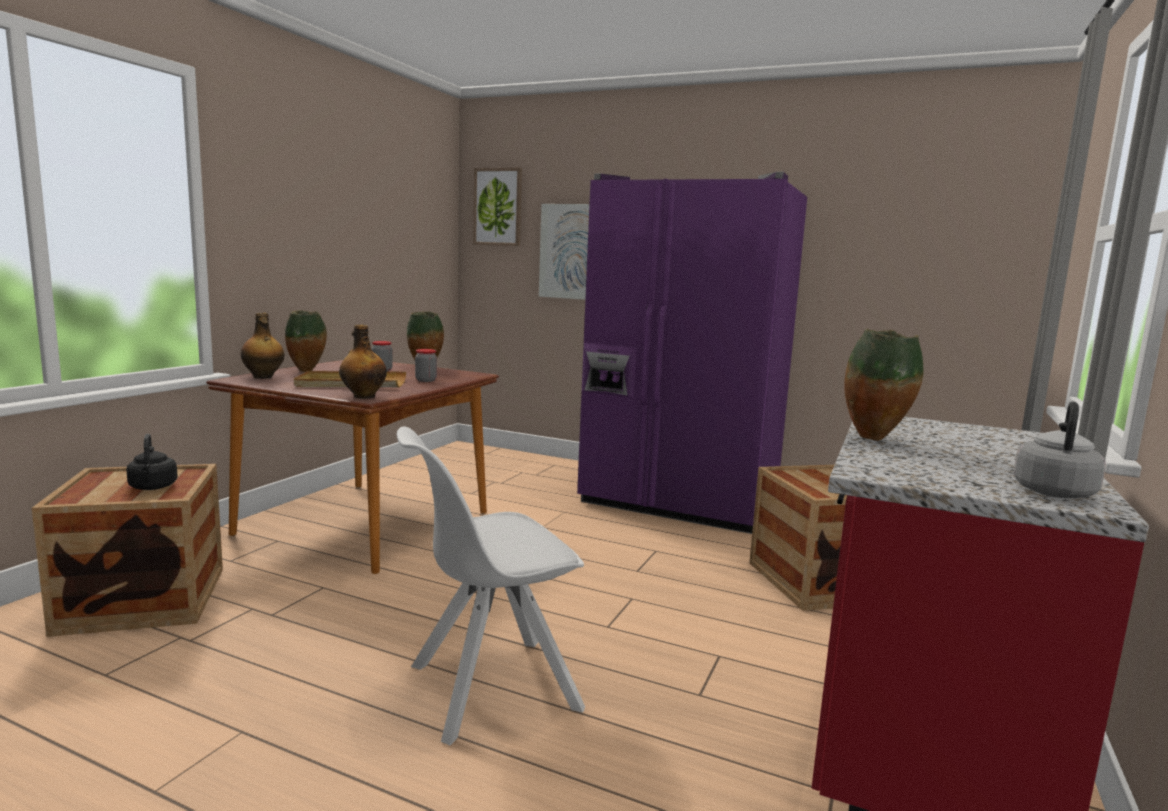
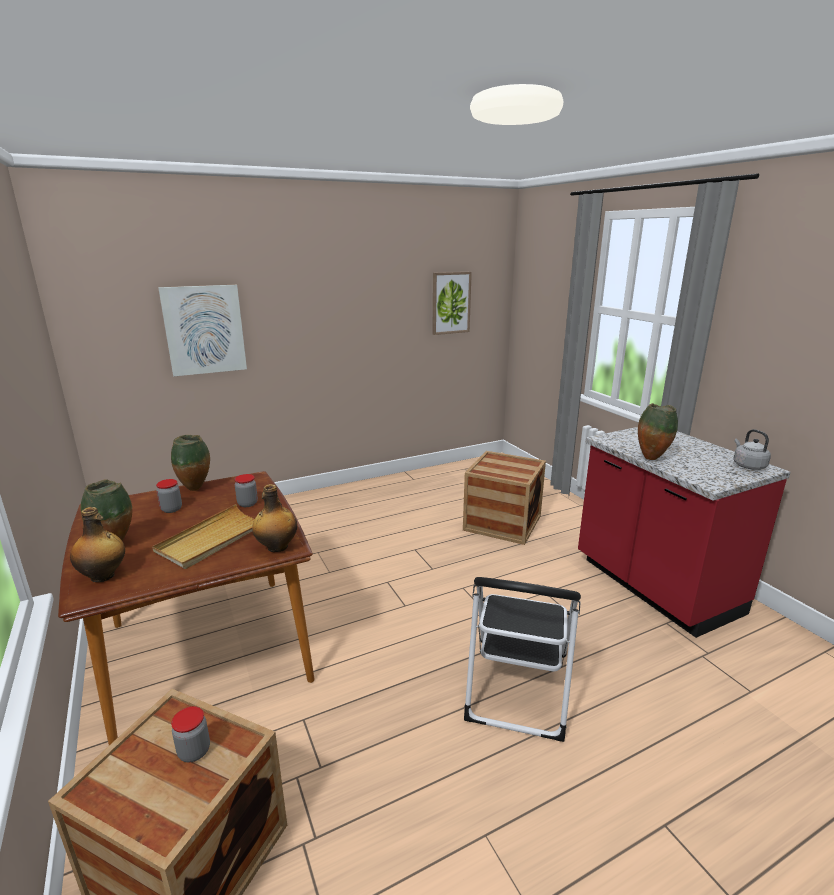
camera: 50 degrees left, 10 degrees up
black kettle [126,434,178,490] -> jar [171,706,210,762]
white chair [397,426,585,745] -> step ladder [464,577,581,742]
picture [473,168,522,246] -> picture moved to [432,272,472,335]
purple fridge [577,172,807,534] -> none

